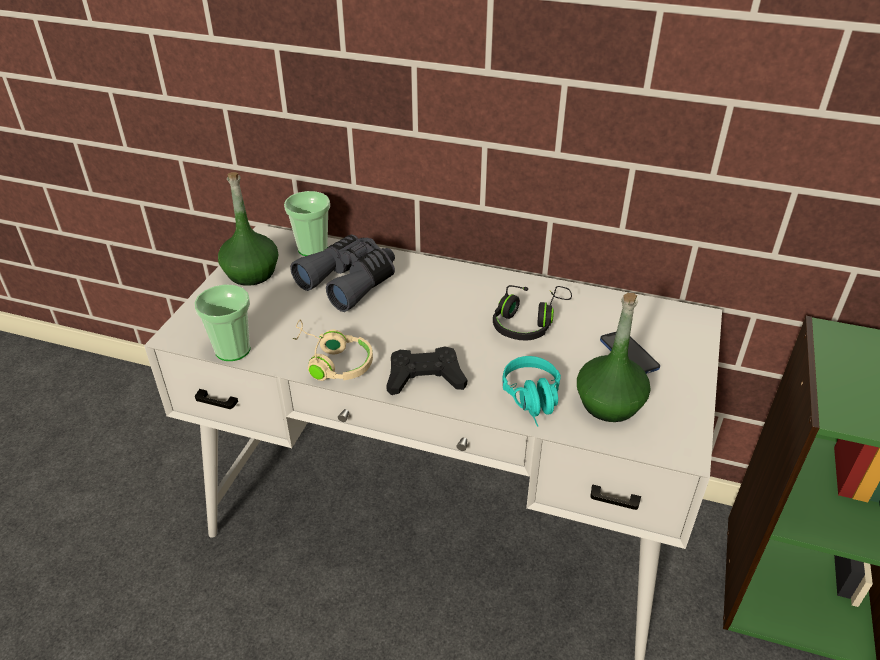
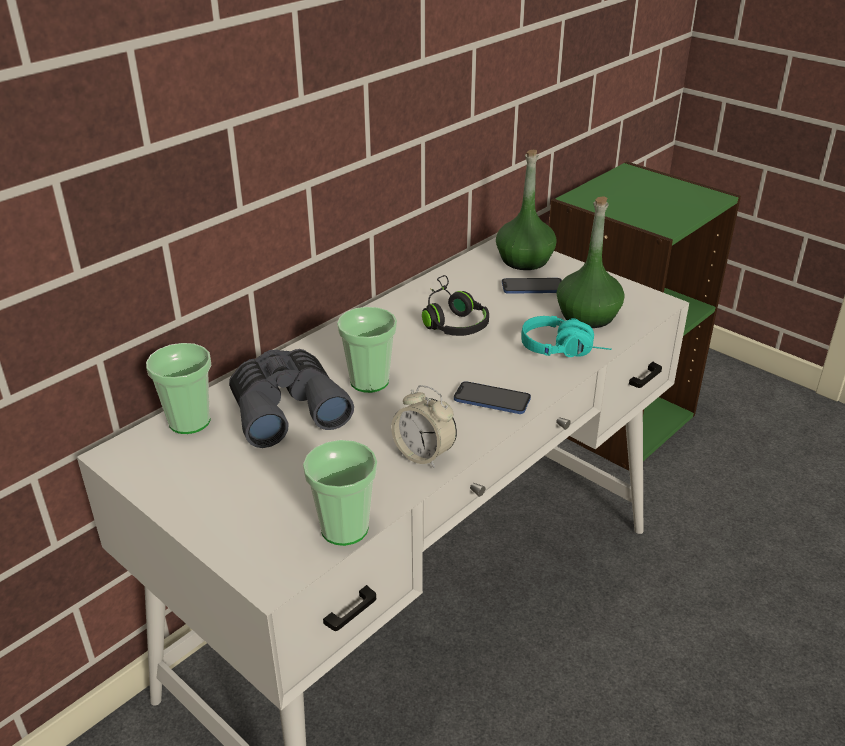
camera: 65 degrees left, 5 degrees down
green bottle [218,172,278,286] -> green bottle moved to [496,150,557,270]
beige headphones [293,320,373,381] -> alarm clock [391,385,457,468]
black game controller [386,346,467,395] -> phone [454,381,531,414]
none -> cup [337,307,397,393]

